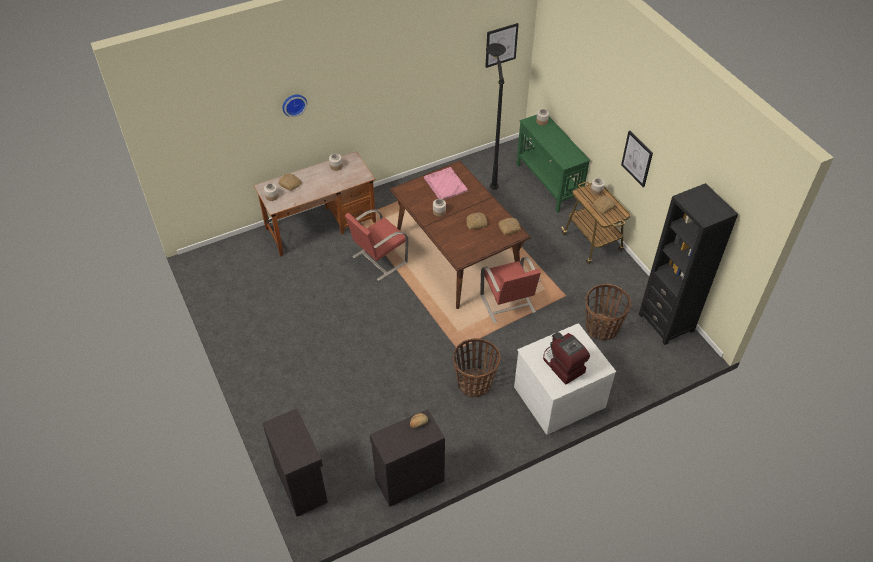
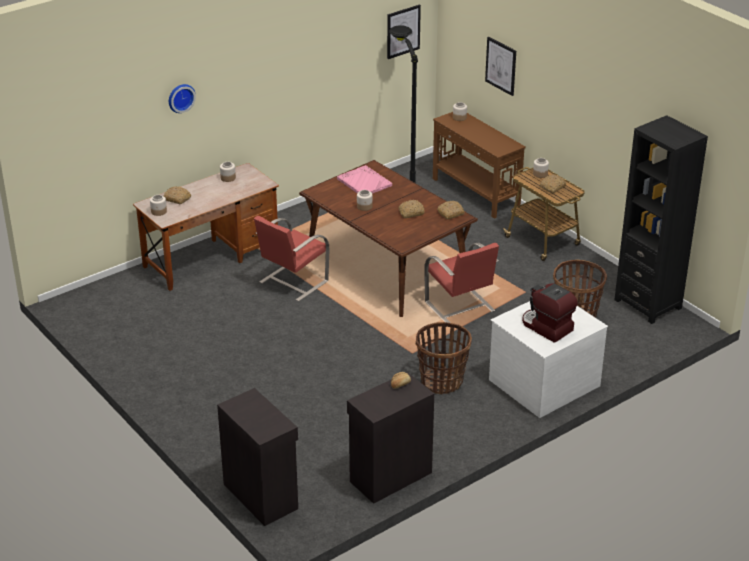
camera: 10 degrees left, 15 degrees down
green console table [516,115,590,213] -> brown console table [433,112,526,219]
picture [621,131,653,187] -> picture moved to [485,37,516,96]

